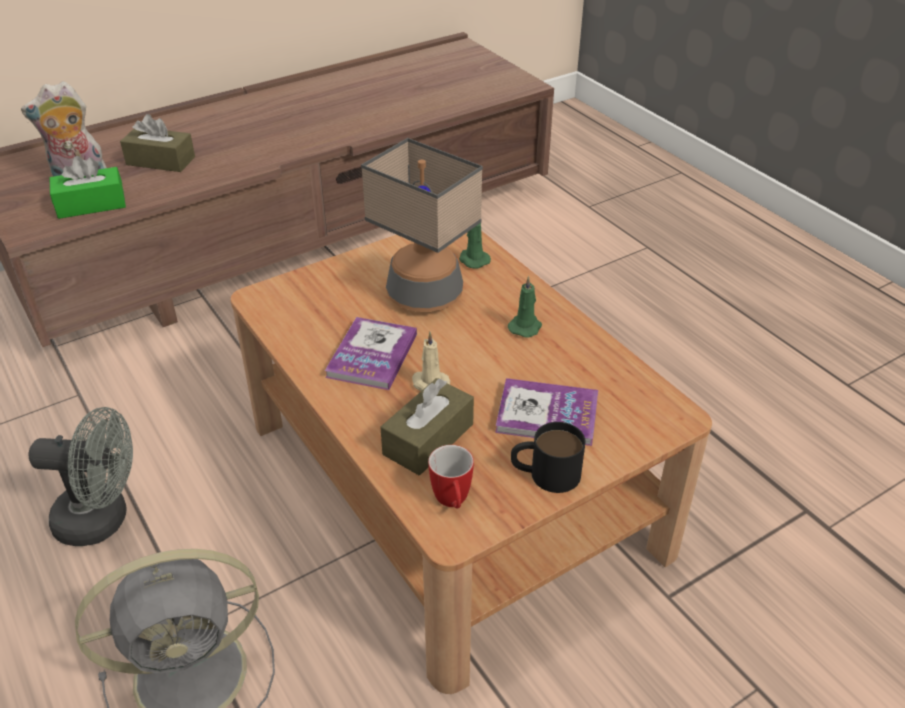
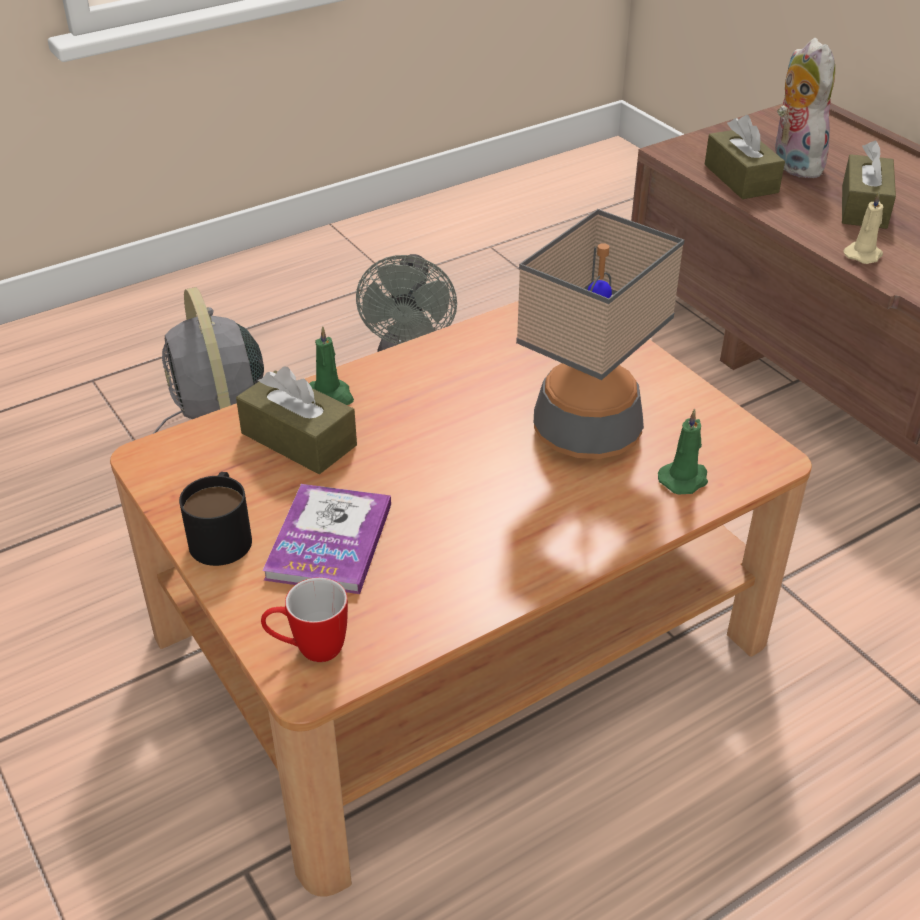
camera: 90 degrees right, 0 degrees up
green tissue box [50,156,126,219] -> brown tissue box [705,115,785,199]
book [325,317,417,390] -> none
beige candle [412,332,450,391] -> beige candle moved to [844,192,883,264]
mug [428,445,474,508] -> mug moved to [261,578,348,662]
green candle [508,276,542,338] -> green candle moved to [309,326,354,405]

